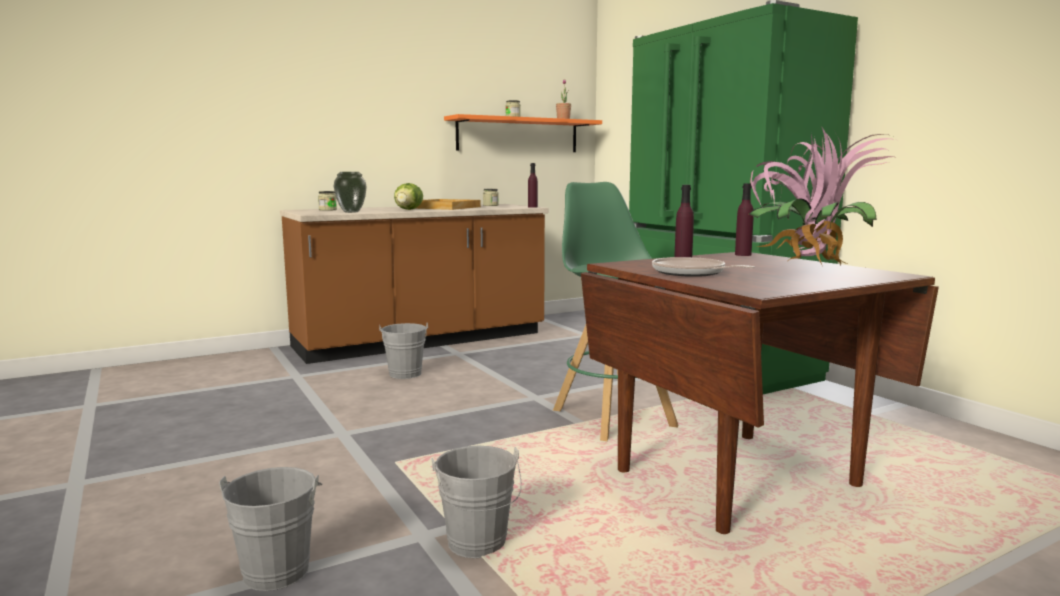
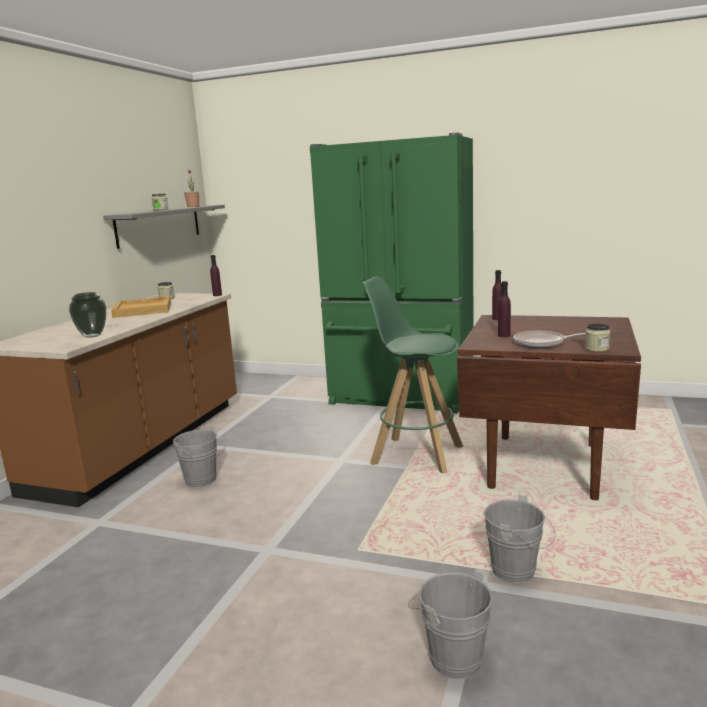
camera: 40 degrees left, 5 degrees up
jar [318,191,337,211] -> jar moved to [585,323,610,352]
lettuce [394,183,423,210] -> none
orange shelf [444,114,602,152] -> grey shelf [103,205,225,249]
potted plant [749,126,895,267] -> none

